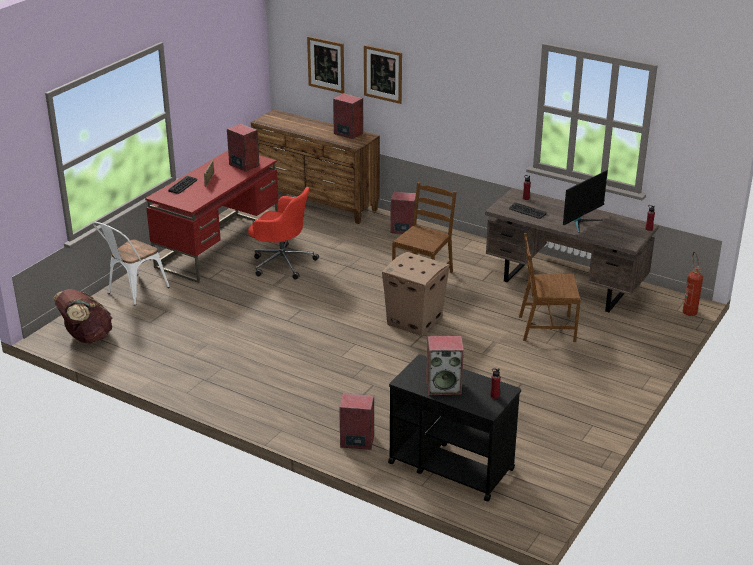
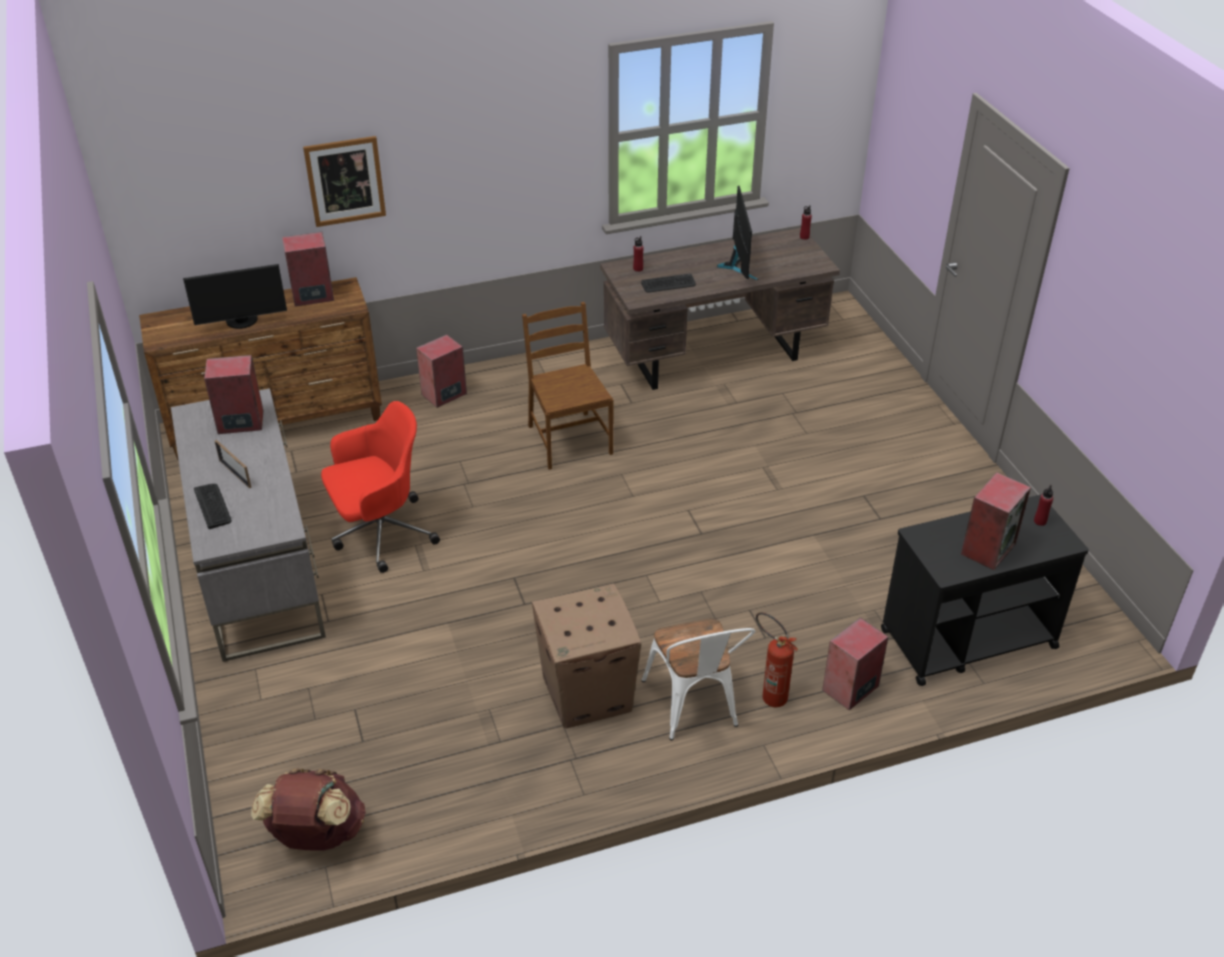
camera: 50 degrees left, 10 degrees up
white chair [93,222,170,306] -> white chair moved to [641,618,755,740]
red desk [145,151,279,283] -> grey desk [171,388,326,662]
picture [307,36,344,94] -> none
cardboard box [382,252,450,336] -> cardboard box moved to [532,584,641,729]
brown chair [519,233,581,342] -> none
fire extinguisher [683,252,703,316] -> fire extinguisher moved to [756,612,798,707]
none -> monitor [183,264,287,329]

